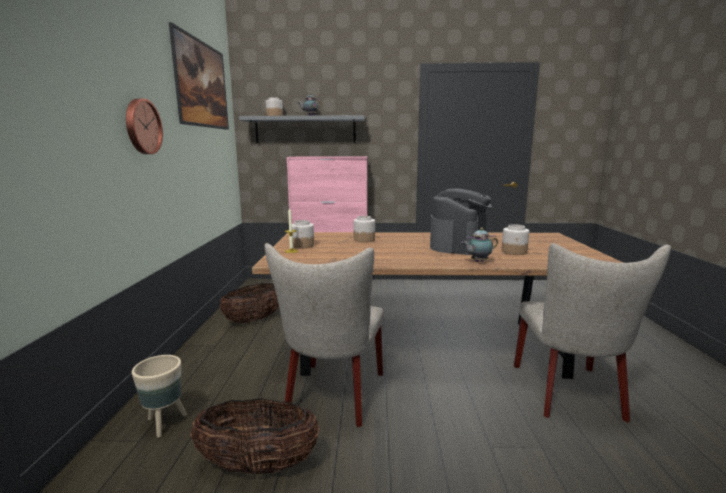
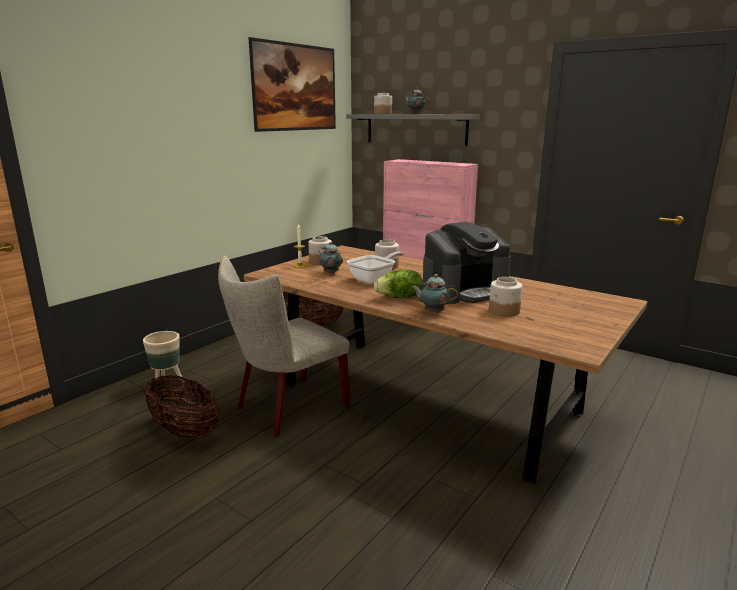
camera: 35 degrees right, 5 degrees up
wall clock [126,98,163,154] -> none
beige chair [514,243,671,423] -> none
none -> teapot [318,242,343,274]
none -> frying pan [347,252,404,284]
none -> lettuce [374,269,423,299]

